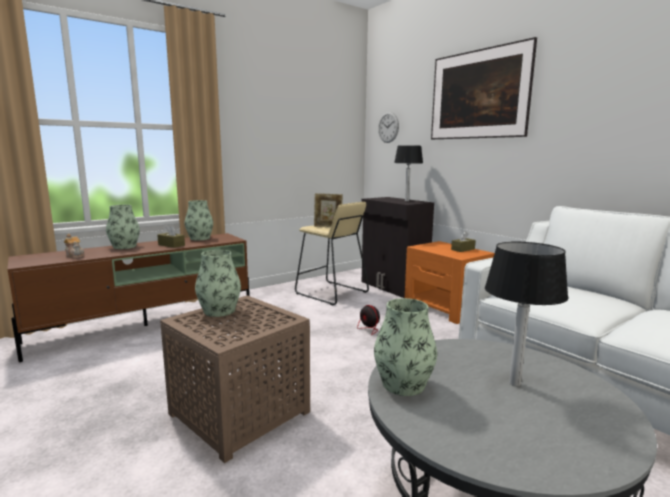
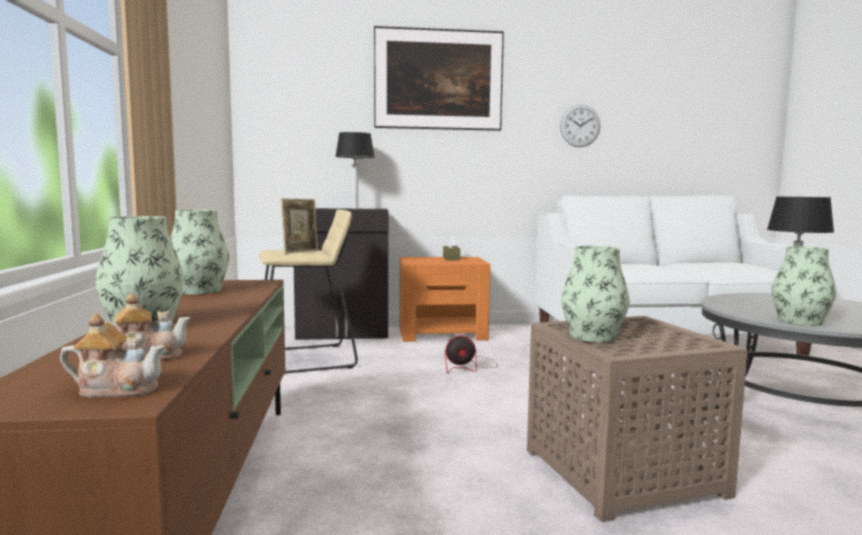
camera: 60 degrees left, 5 degrees down
brown tissue box [157,225,185,248] -> none
wall clock [378,112,399,143] -> wall clock moved to [560,105,600,147]
none -> teapot [60,314,165,398]

